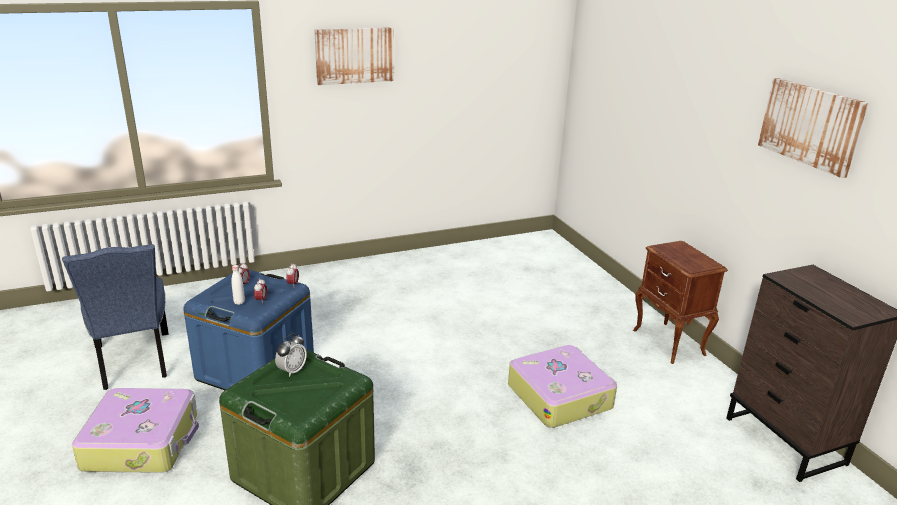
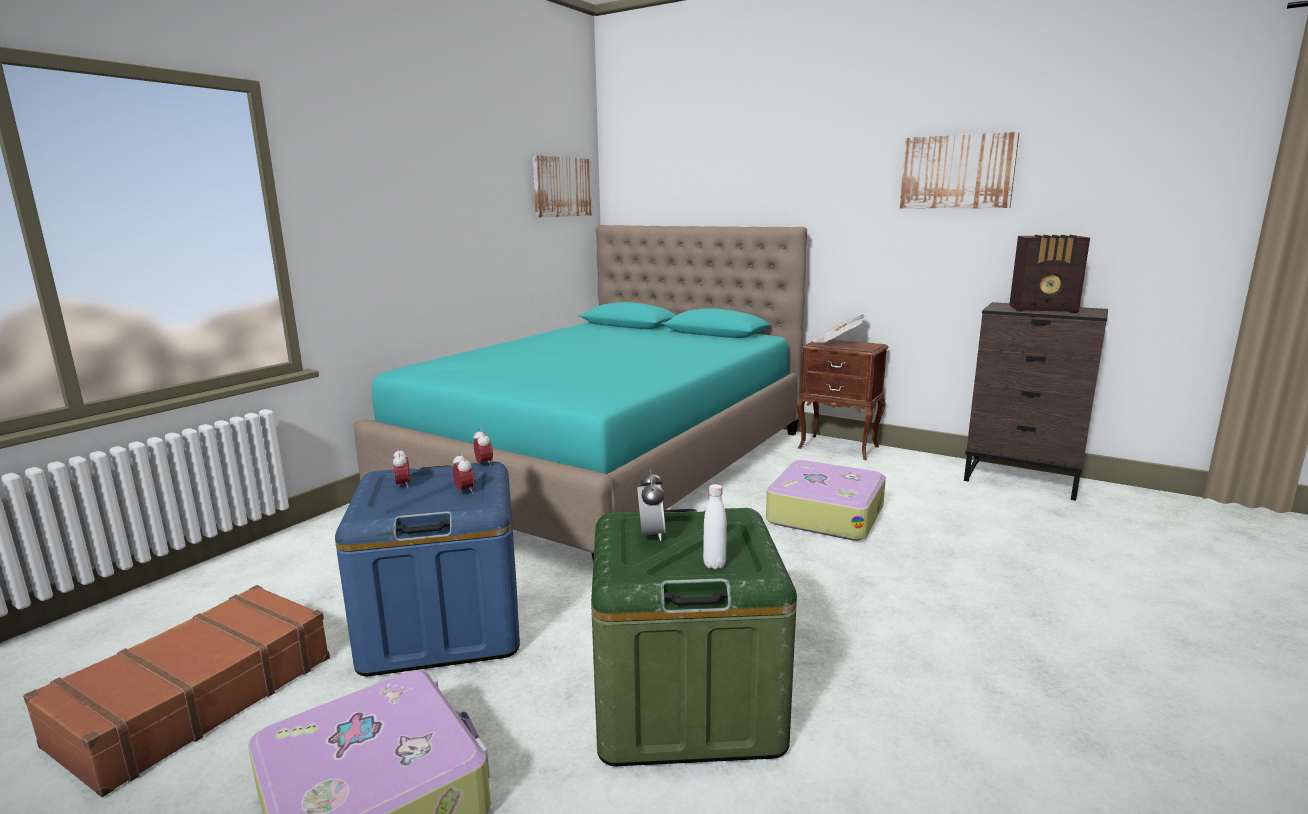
camera: 35 degrees left, 10 degrees down
blue chair [62,244,169,390] -> brown suitcase [23,585,330,797]
white bottle [231,265,245,305] -> white bottle moved to [703,484,727,569]
picture [314,27,394,85] -> picture moved to [532,155,592,217]
none -> turquoise bed [354,225,807,562]
none -> newspaper [813,314,866,343]
none -> radio [1009,235,1090,313]

